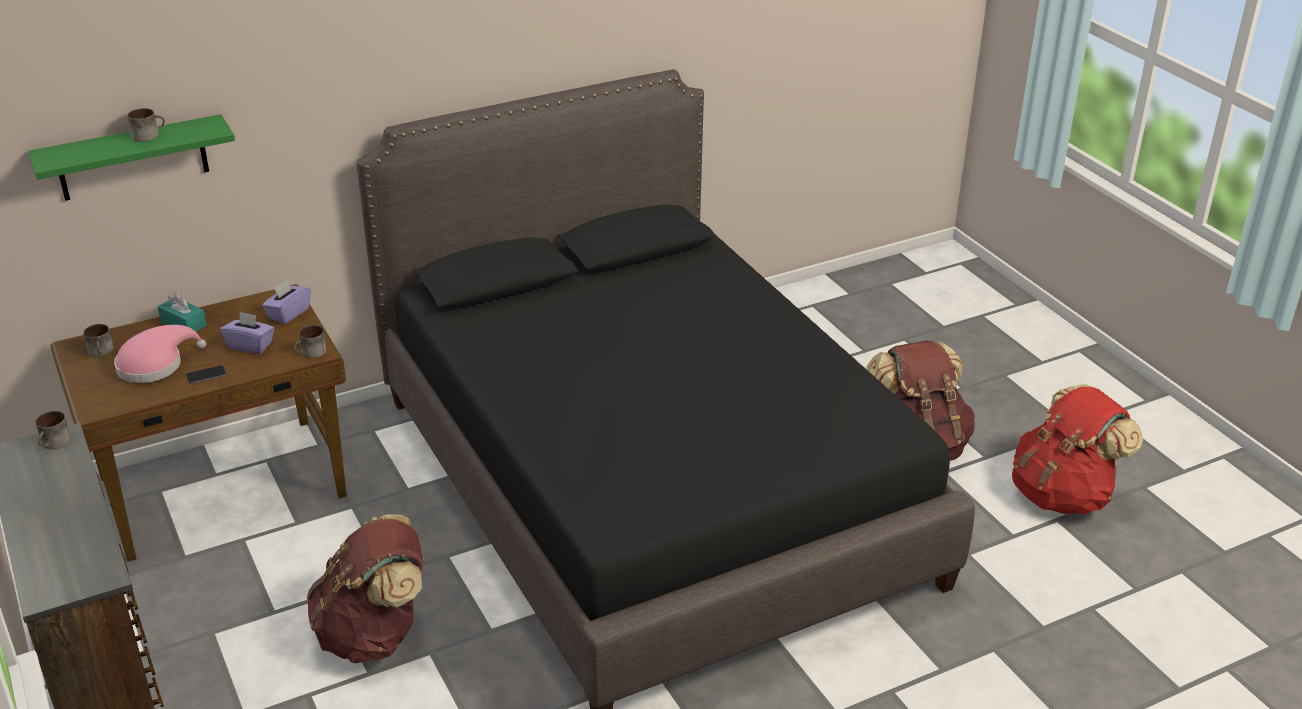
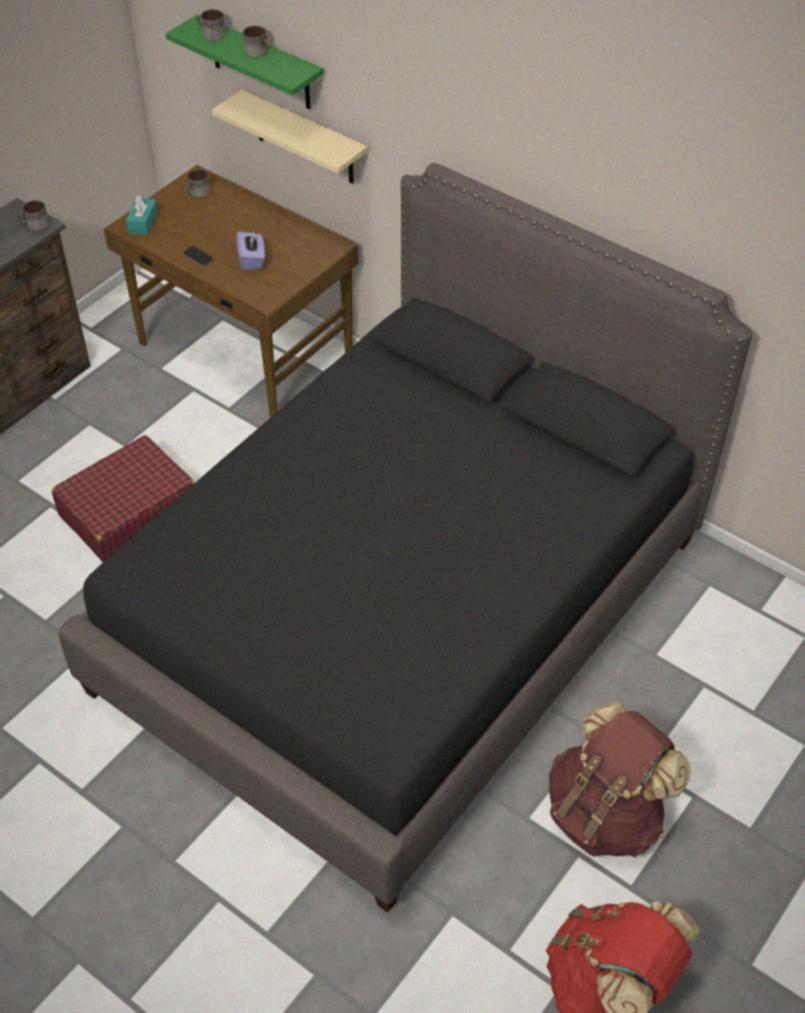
camera: 65 degrees right, 15 degrees up
pink hat [114,325,206,383] -> none
turquoise tissue box [158,293,207,332] -> turquoise tissue box moved to [126,195,158,235]
purple tissue box [262,279,311,324] -> none
mug [294,325,327,358] -> mug moved to [197,9,226,41]
brown backpack [307,514,424,663] -> red suitcase [52,435,194,562]
none -> beige shelf [212,90,368,184]

